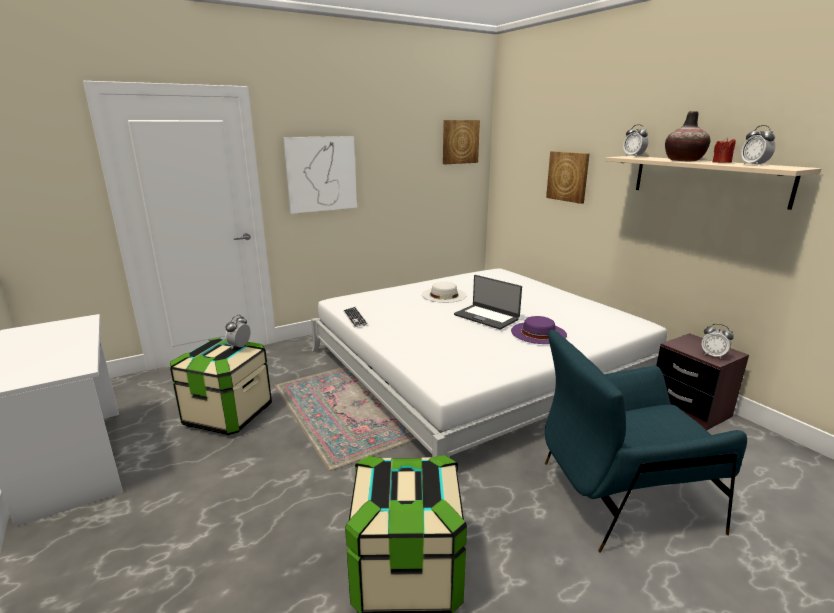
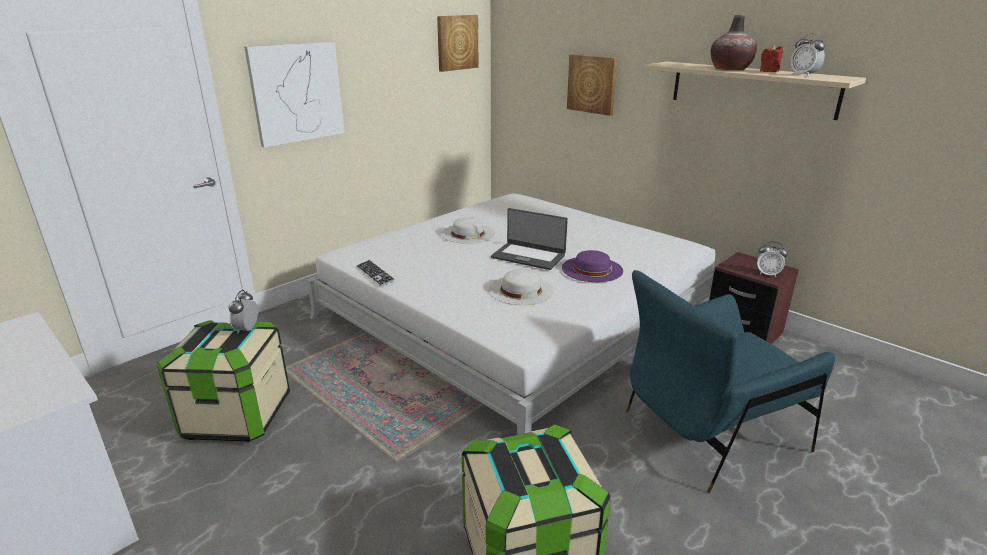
camera: 15 degrees left, 5 degrees up
alarm clock [623,124,648,157] -> none
none -> white hat [488,270,553,305]

